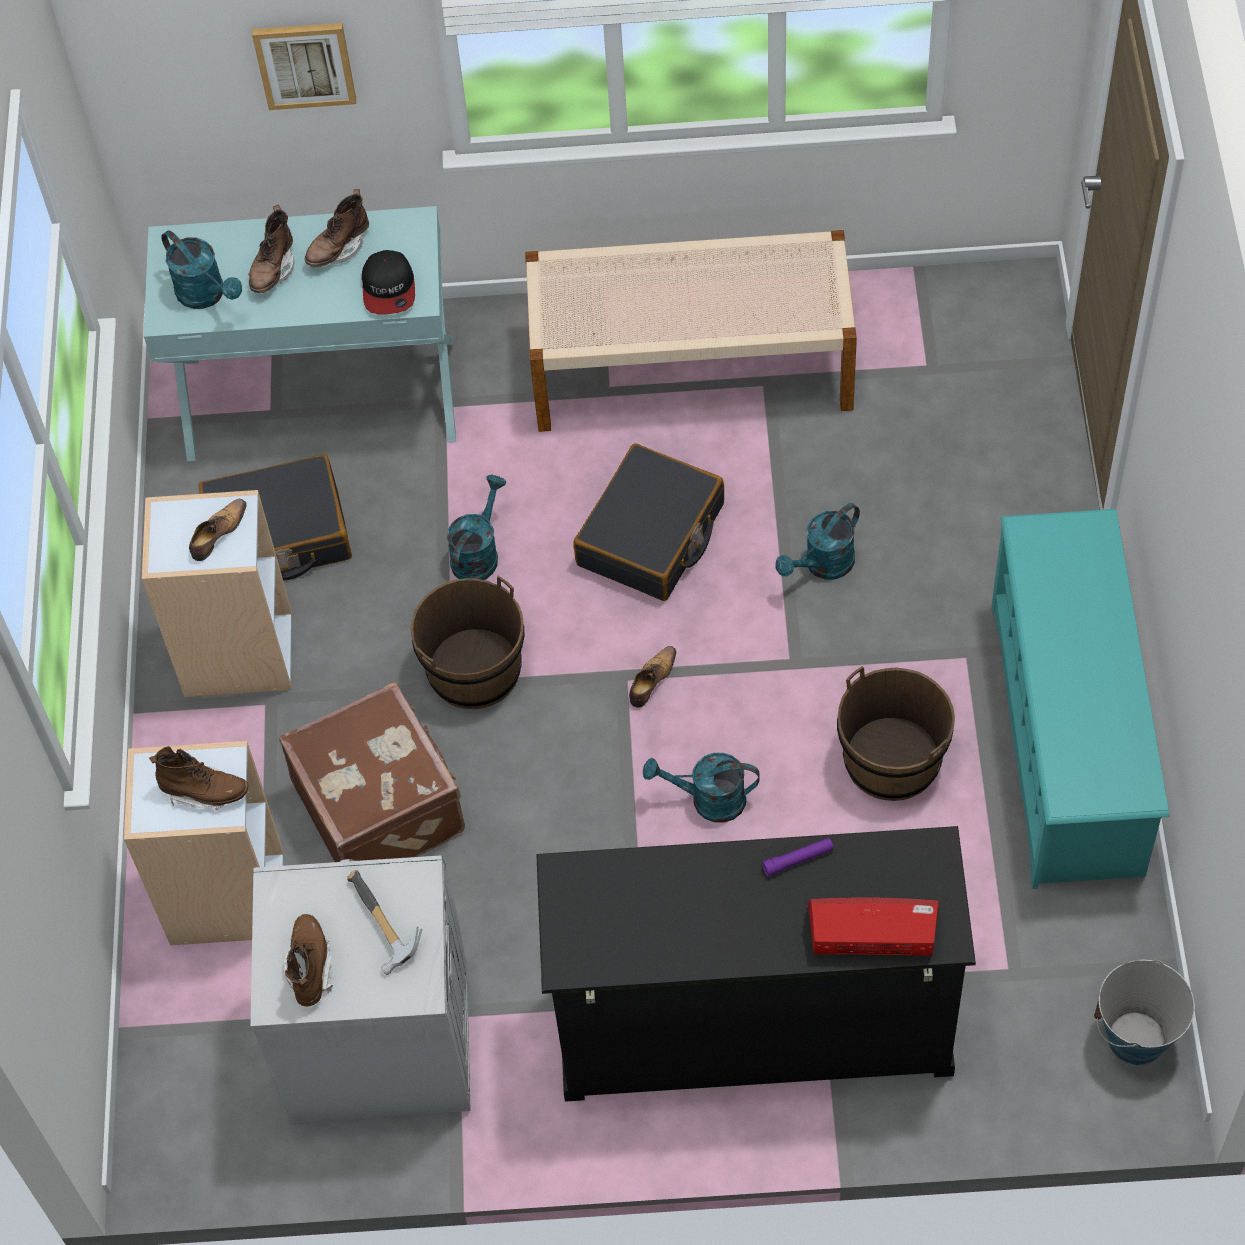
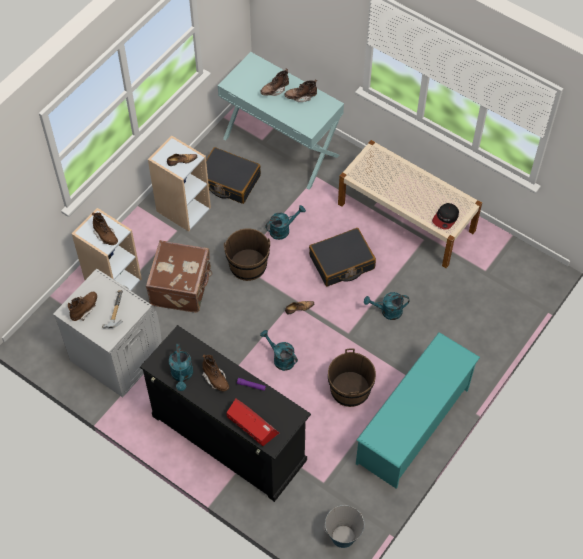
camera: 35 degrees right, 0 degrees up
turquoise watering can [161,230,242,309] -> turquoise watering can moved to [169,344,193,391]
picture [252,23,356,110] -> none
cap [362,250,415,314] -> cap moved to [432,203,459,229]
none -> brown boot [202,355,229,391]

